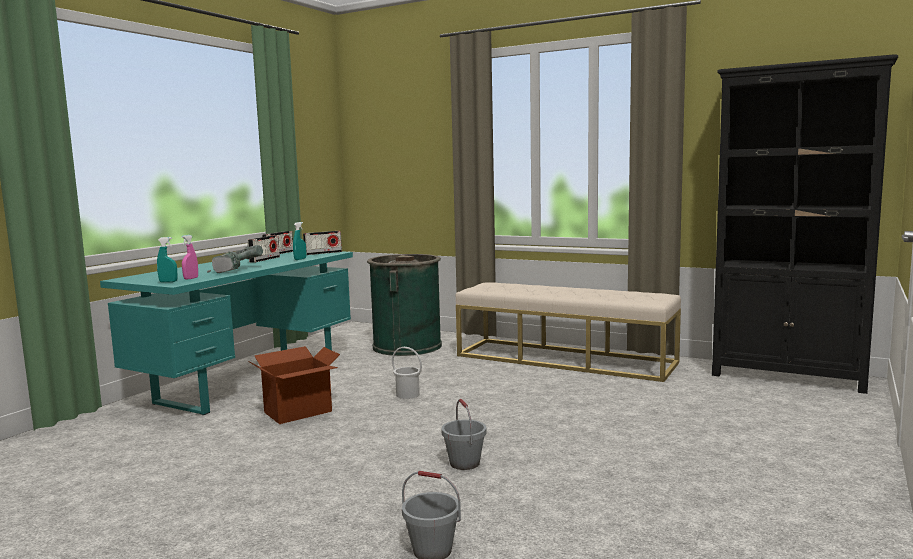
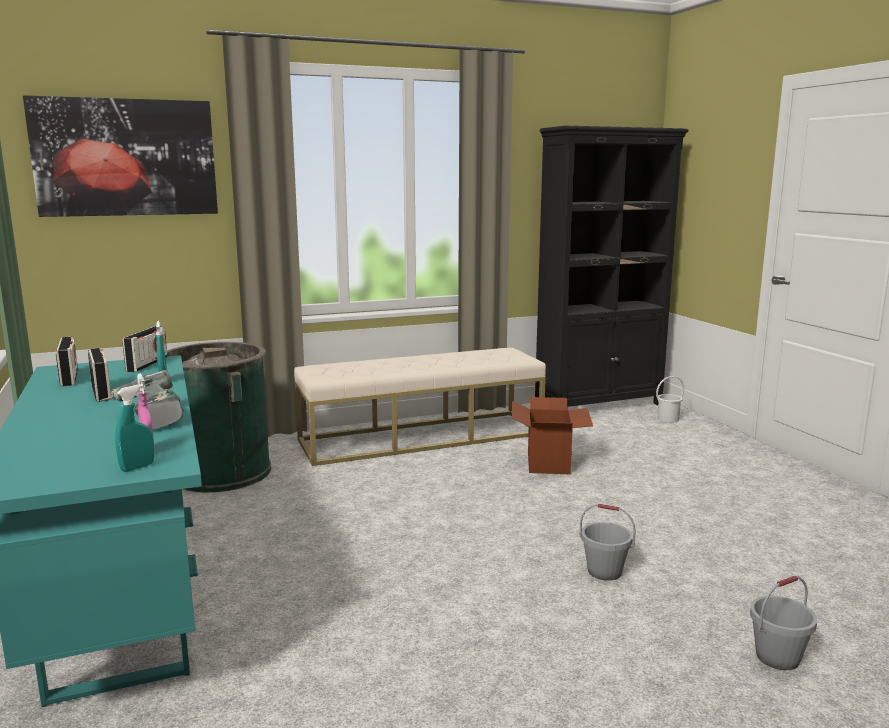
camera: 50 degrees left, 5 degrees up
cardboard box [248,346,340,424] -> cardboard box moved to [512,397,593,474]
white bucket [392,346,422,399] -> white bucket moved to [656,376,685,423]
none -> picture [23,95,218,217]

